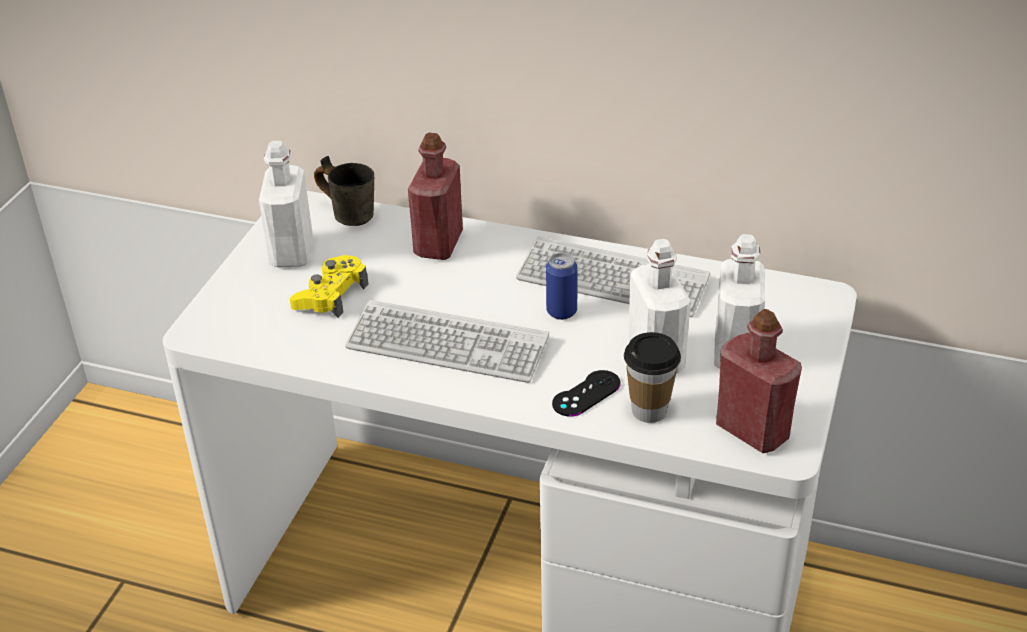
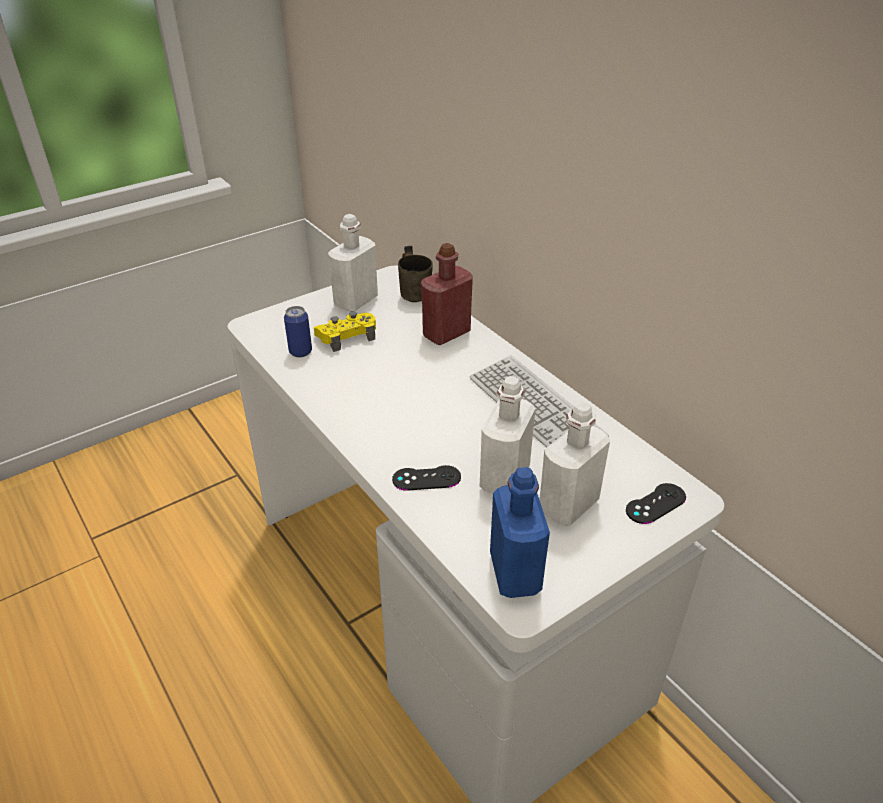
camera: 35 degrees right, 0 degrees up
keyboard [345,300,549,383] -> none
can [546,253,578,320] -> can moved to [284,306,312,358]
cup [624,332,681,423] -> none
red bottle [716,309,802,453] -> blue bottle [490,467,550,598]
none -> black game controller [626,483,686,524]

